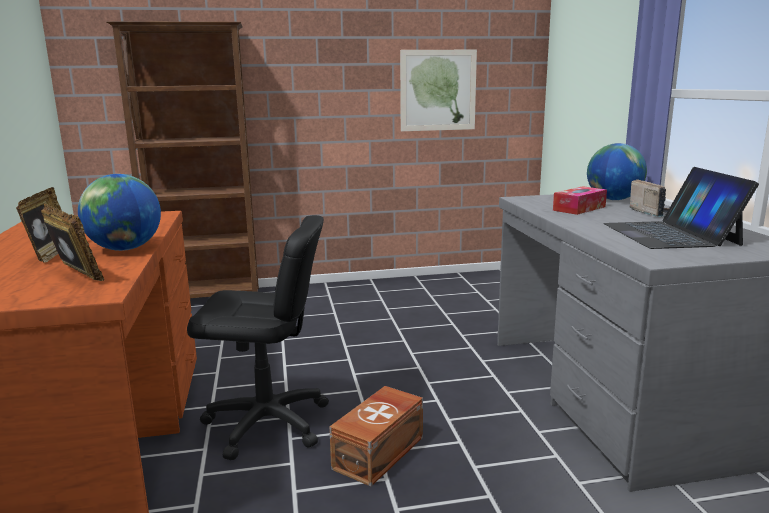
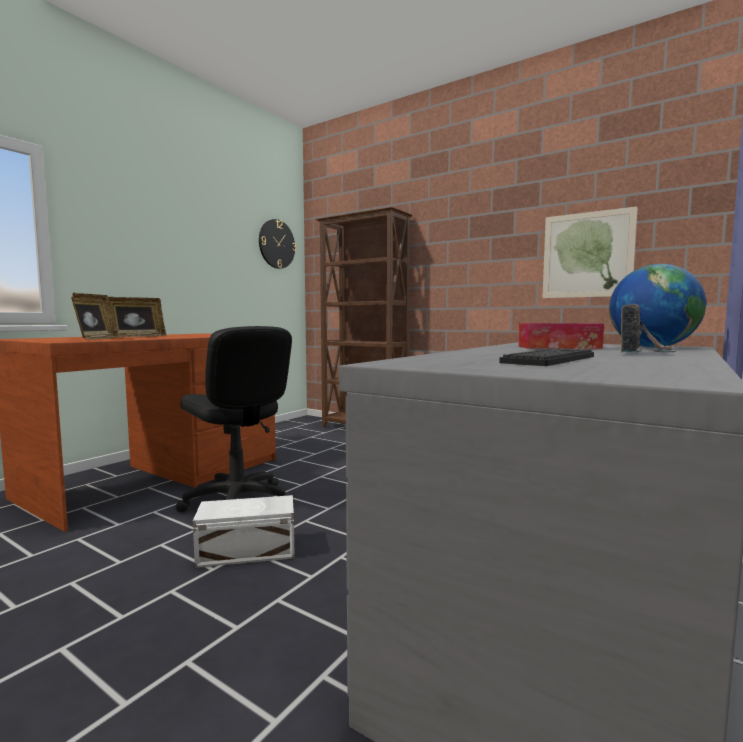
camera: 45 degrees right, 10 degrees down
globe [78,174,161,251] -> none
brown storage box [329,386,423,486] -> white storage box [193,495,295,568]
laptop [604,167,759,249] -> keyboard [499,348,594,366]
none -> wall clock [259,219,296,269]

